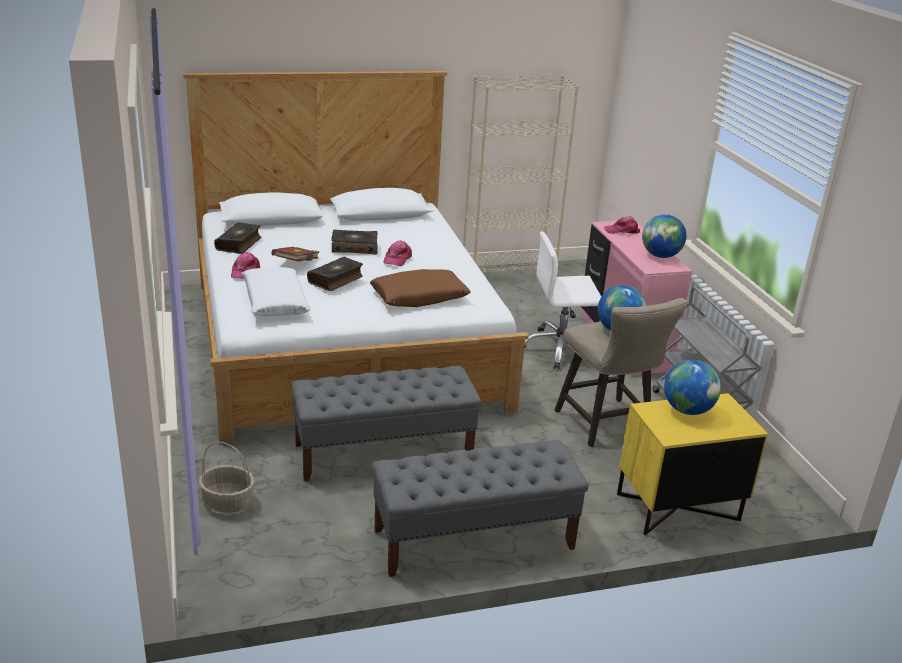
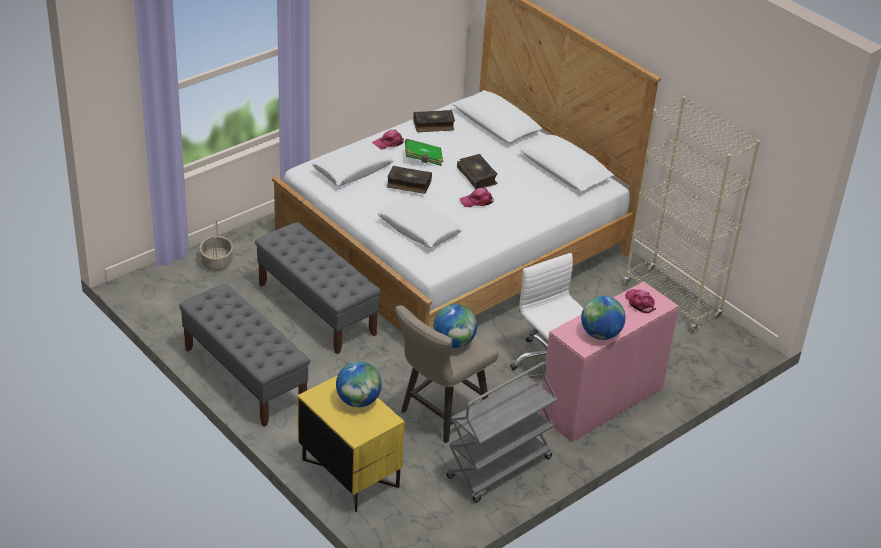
camera: 65 degrees right, 10 degrees up
brown book [272,247,319,262] -> green book [405,139,443,166]
brown pillow [370,269,471,307] -> white pillow [378,197,462,248]

